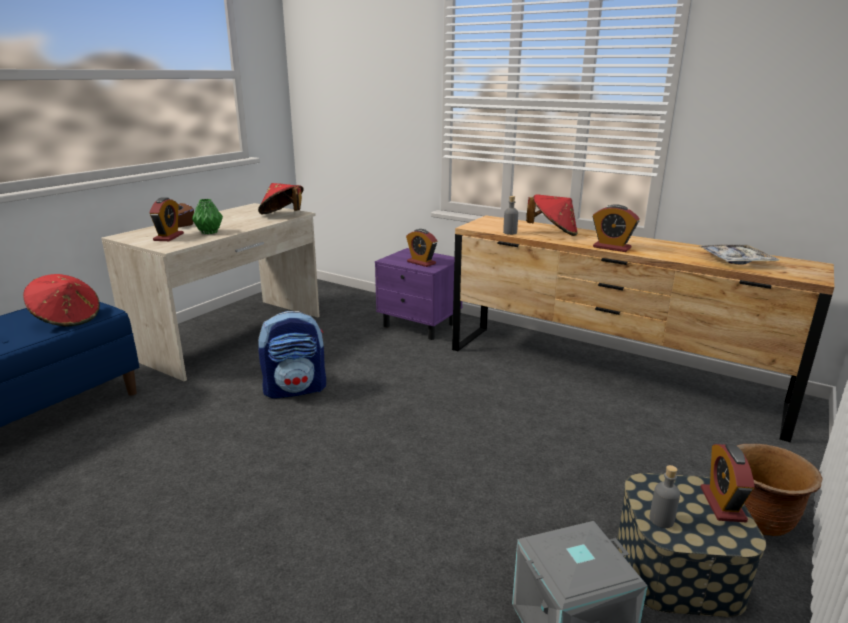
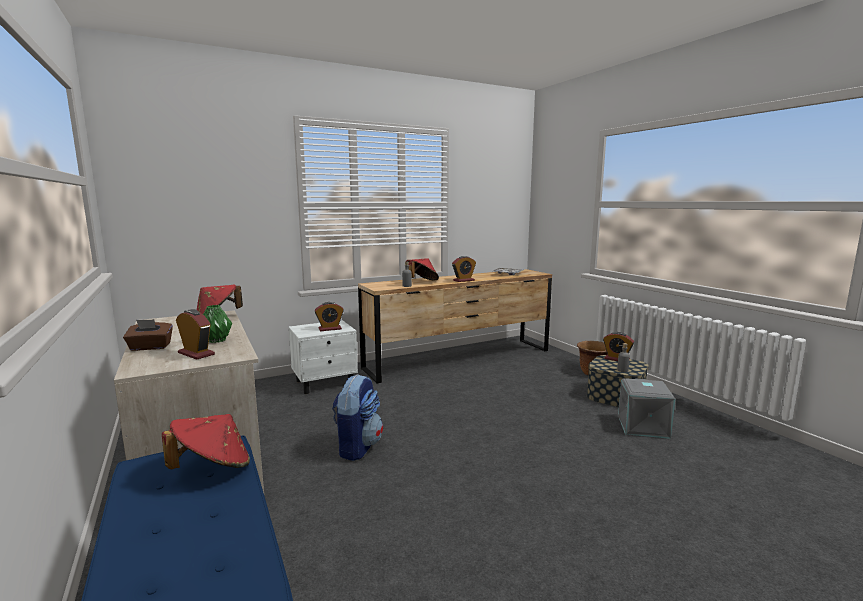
camera: 60 degrees left, 10 degrees down
purple nightstand [375,248,462,340] -> white nightstand [288,320,358,394]

